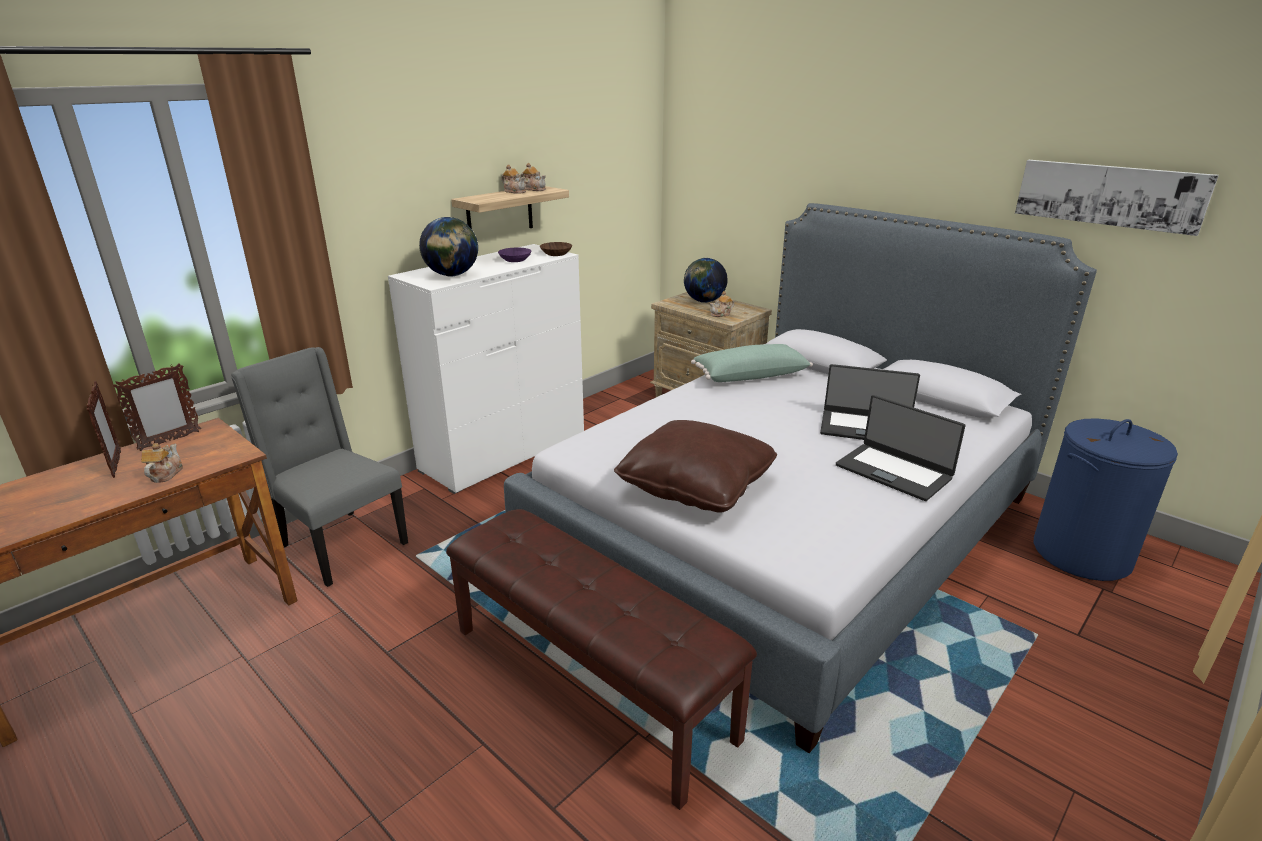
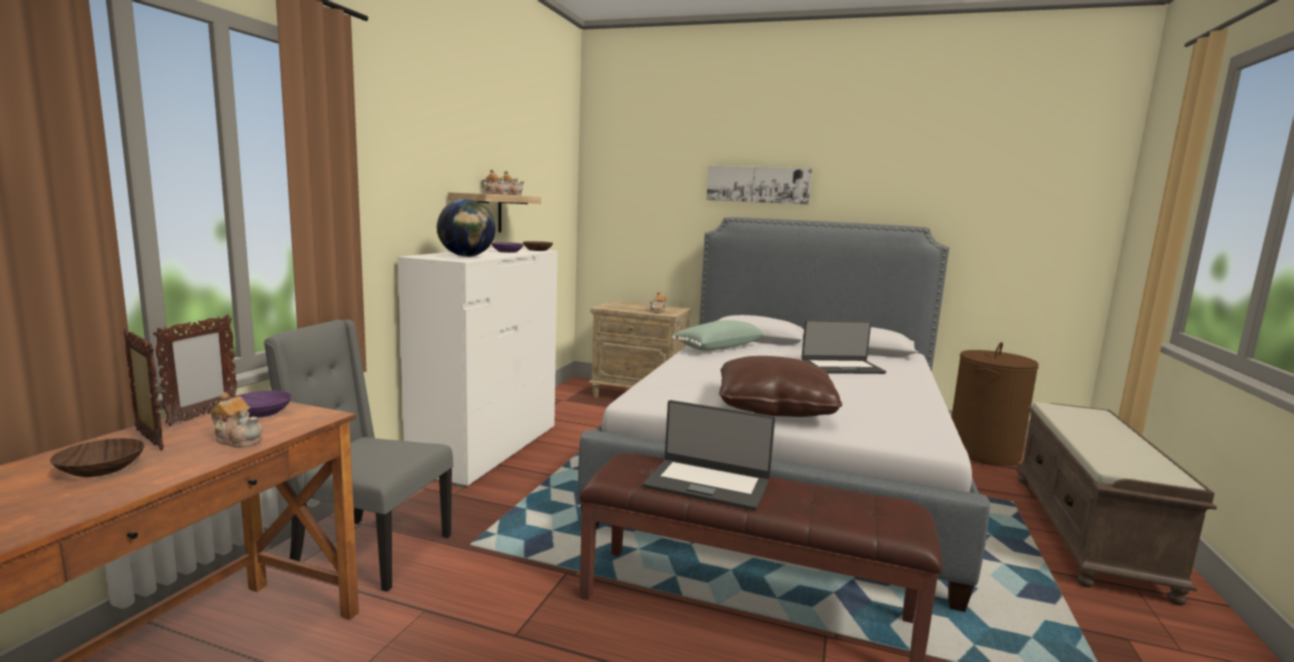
camera: 25 degrees left, 15 degrees down
teapot [141,443,183,483] -> teapot turned 135 degrees clockwise [211,392,263,448]
globe [684,258,728,303] -> none
laptop [836,395,966,501] -> laptop moved to [643,400,775,510]
picture [1015,160,1219,236] -> picture moved to [706,166,812,204]
blue laundry basket [1034,418,1178,581] -> brown laundry basket [951,342,1039,466]
none -> brown bowl [50,438,145,477]
none -> purple bowl [232,391,292,418]
none -> brown bench [1017,402,1217,606]

